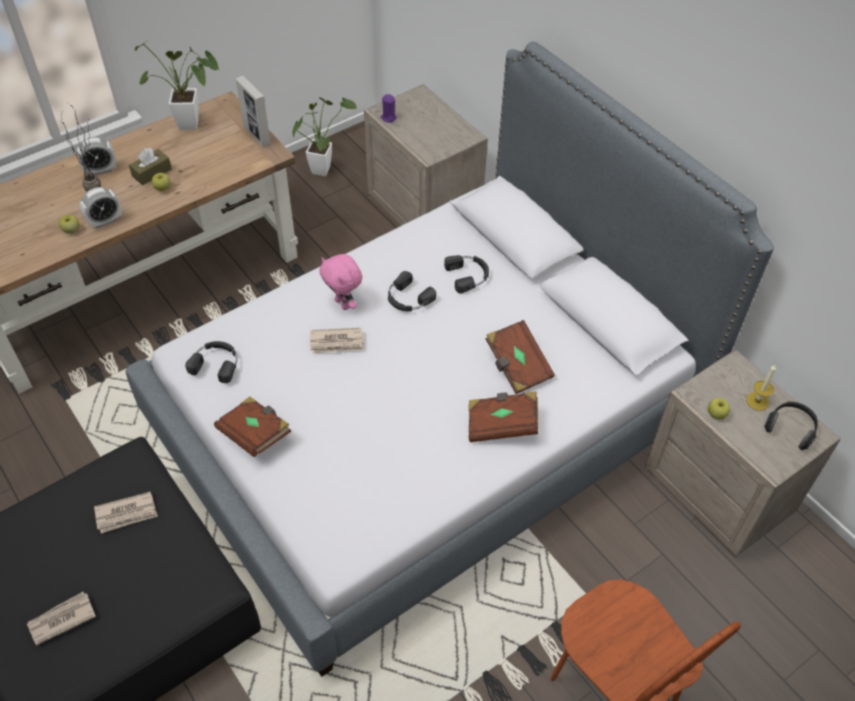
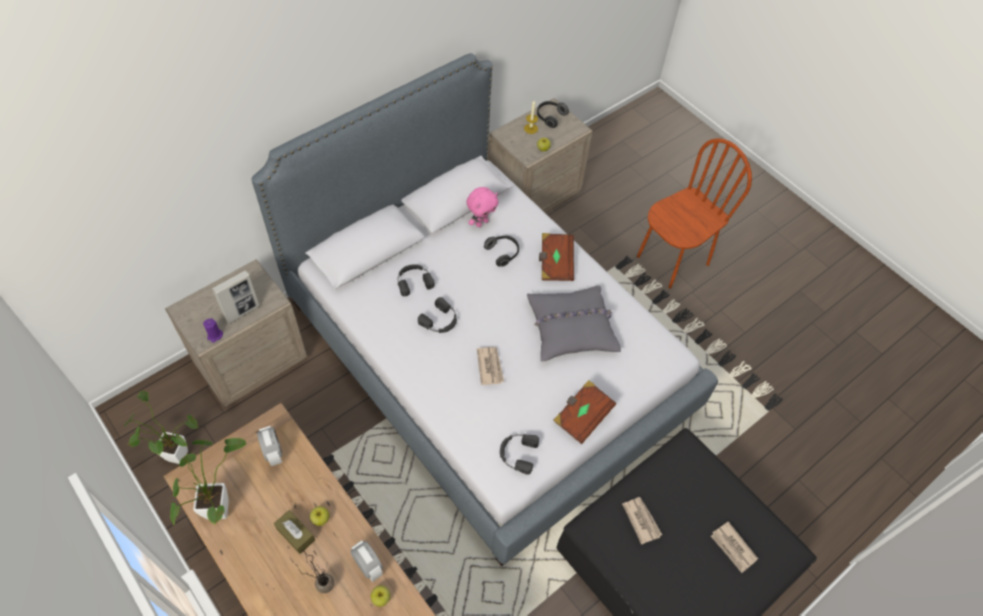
camera: 95 degrees left, 5 degrees up
alarm clock [77,137,116,175] -> alarm clock moved to [257,426,282,466]
picture frame [236,76,271,147] -> picture frame moved to [212,270,260,324]
pink plush toy [319,254,362,310] -> pink plush toy moved to [466,187,499,227]
brown book [485,320,555,394] -> headphones [484,236,519,267]
none -> grey pillow [527,286,621,361]

